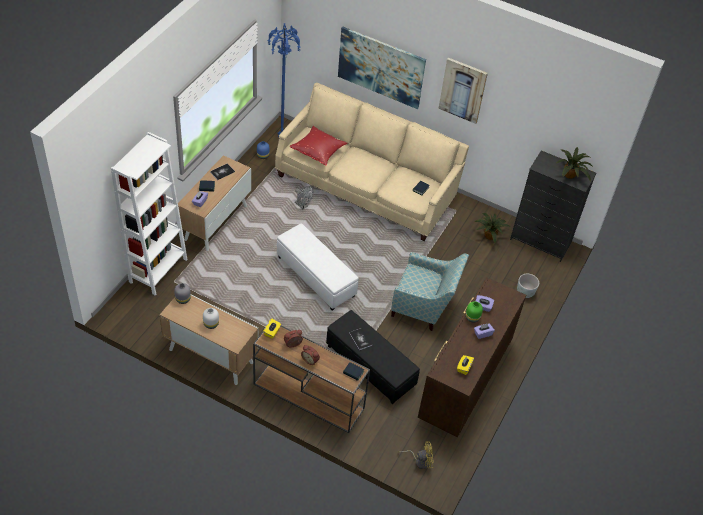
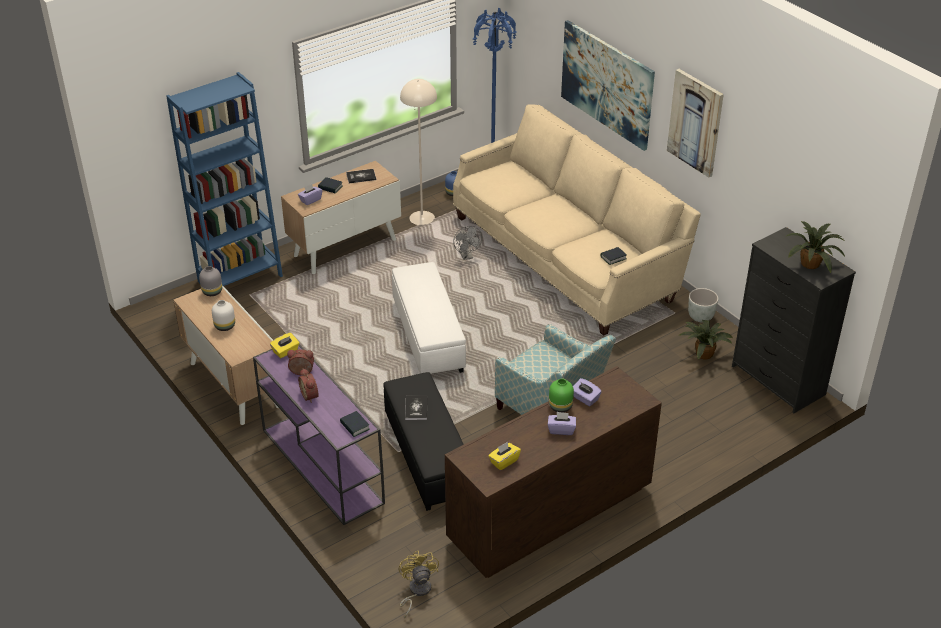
camera: 30 degrees right, 10 degrees down
white bookcase [111,132,188,296] -> blue bookcase [166,72,283,286]
brown console table [253,326,370,433] -> purple console table [253,344,385,525]
red pillow [290,126,348,165] -> none
yellow fan [398,441,434,469] -> yellow fan turned 120 degrees counterclockwise [399,551,439,619]
grey planter [517,274,539,298] -> grey planter moved to [688,288,718,322]
none -> beige floor lamp [400,79,437,225]

